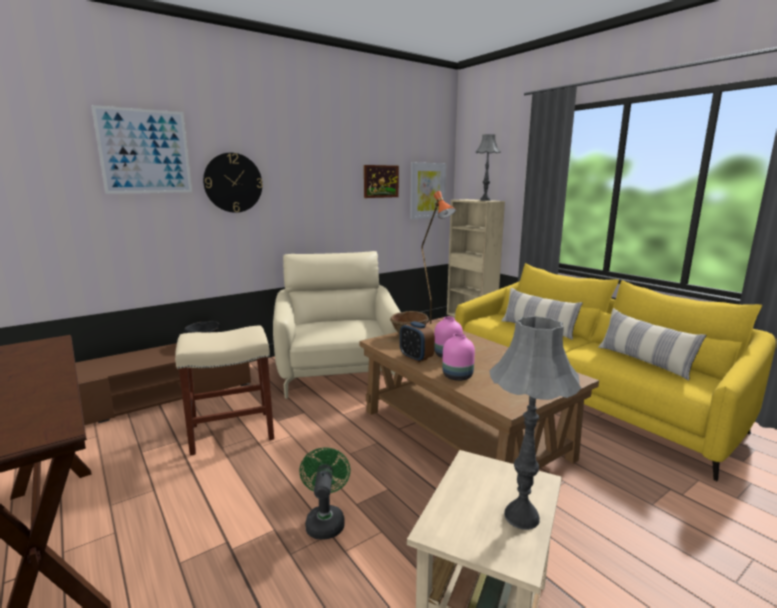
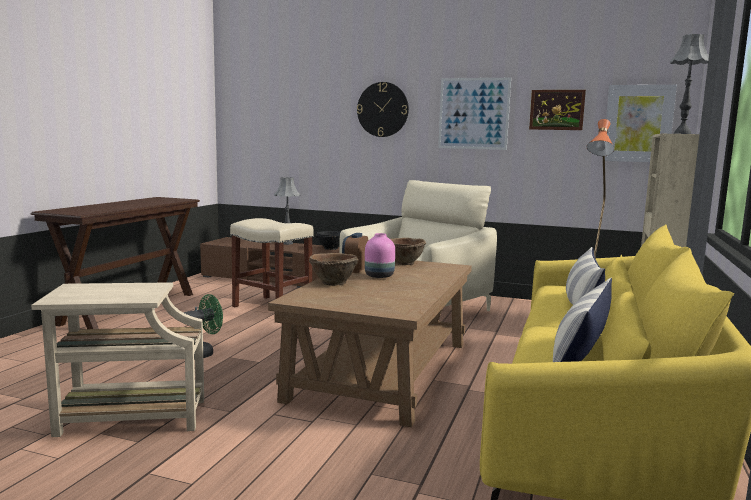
camera: 55 degrees right, 5 degrees down
picture [91,105,192,194] -> picture moved to [438,78,511,150]
pink vase [442,333,475,381] -> brown bowl [309,253,358,286]
grey table lamp [489,316,581,530] -> grey table lamp moved to [274,177,300,245]

